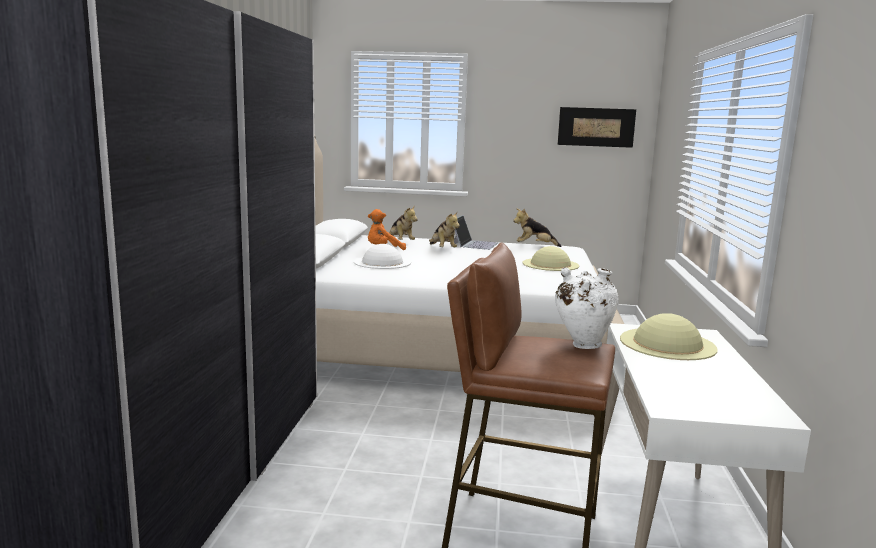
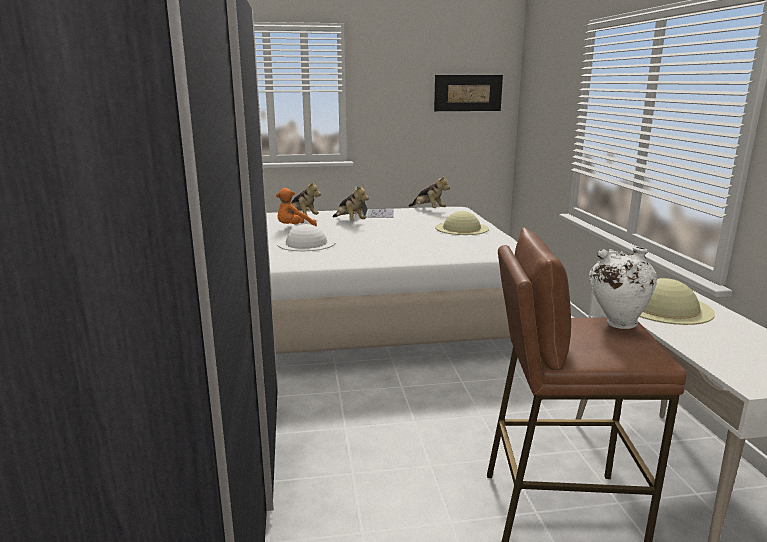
camera: 15 degrees left, 5 degrees up
plush toy [513,208,562,247] -> plush toy turned 120 degrees counterclockwise [409,176,450,208]

